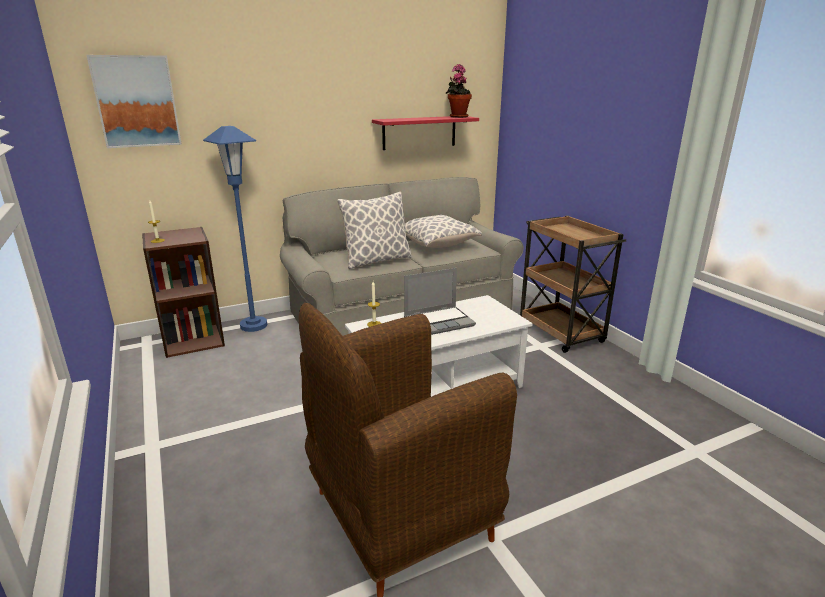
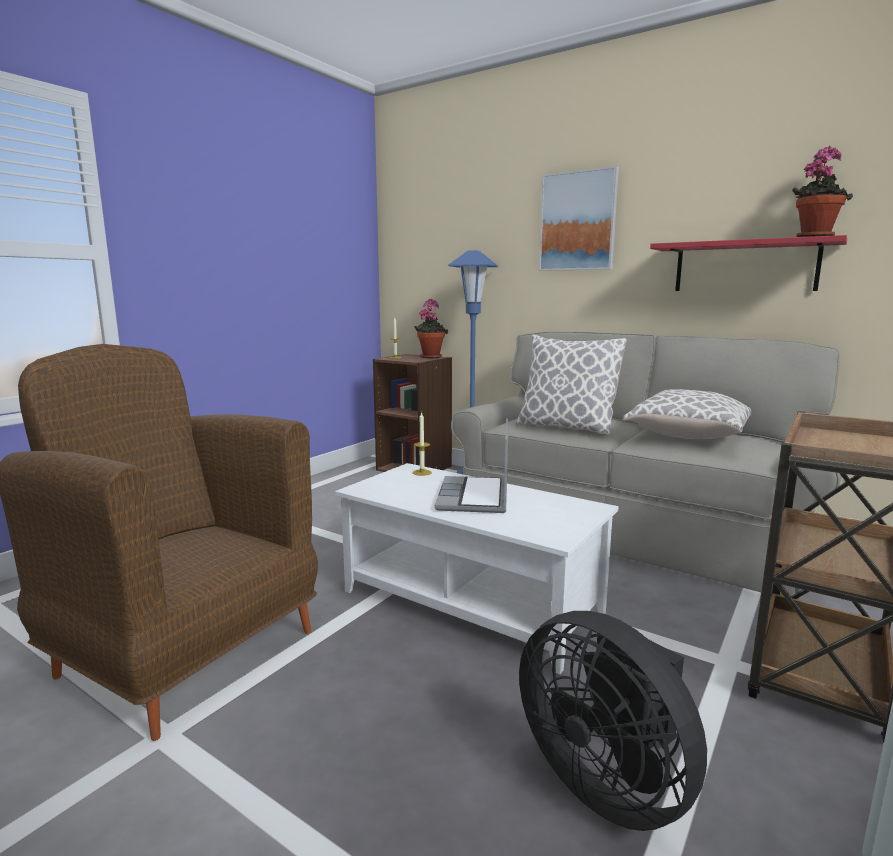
camera: 60 degrees right, 10 degrees down
picture [87,55,182,148] -> picture moved to [539,166,619,271]
laptop [404,268,476,335] -> laptop turned 60 degrees clockwise [435,418,508,513]
none -> potted plant [415,299,448,358]
none -> black fan [519,611,707,831]

